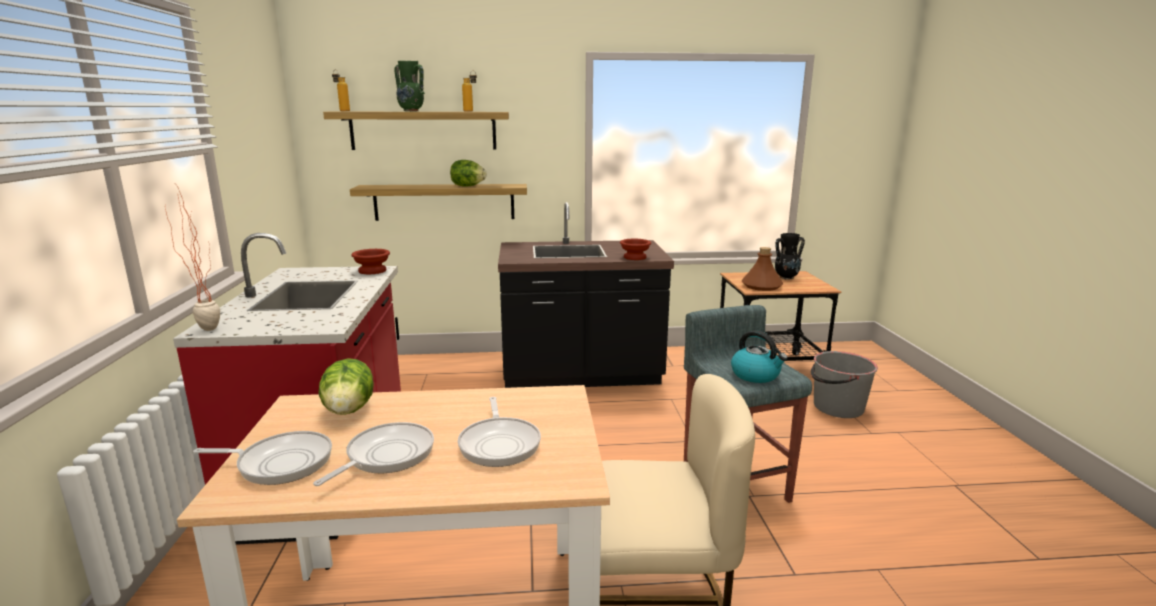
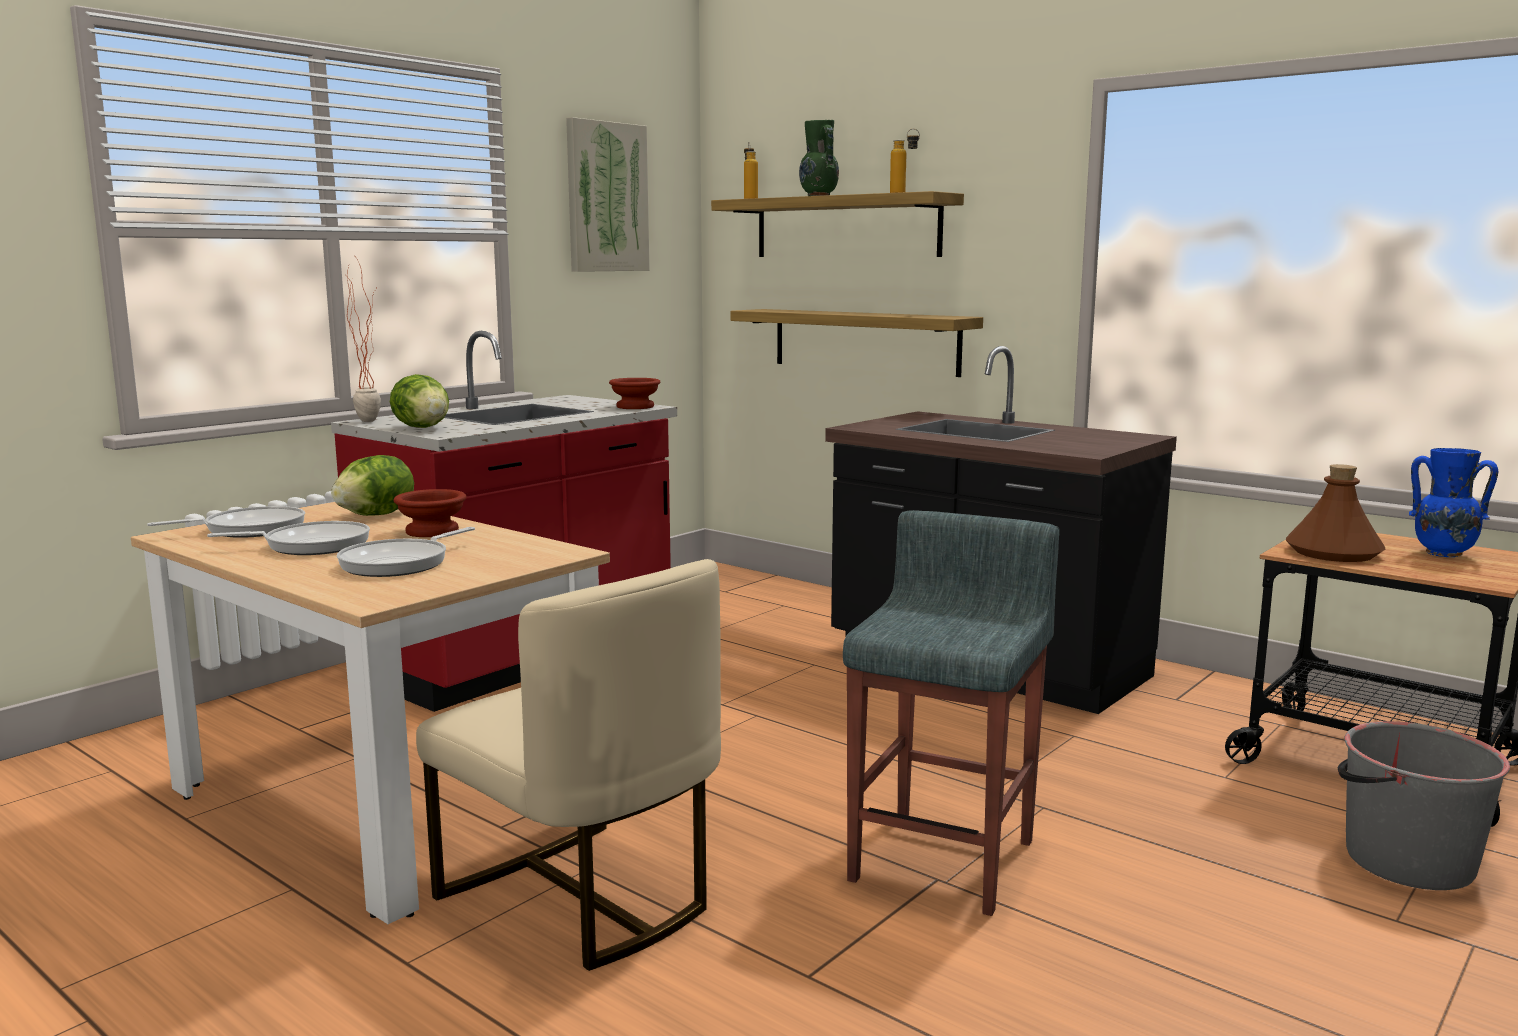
camera: 45 degrees right, 5 degrees down
frying pan [193,431,332,485] -> frying pan turned 75 degrees counterclockwise [147,506,305,538]
lettuce [450,160,486,187] -> lettuce moved to [390,374,449,428]
brown bowl [620,239,651,260] -> brown bowl moved to [394,489,466,537]
kettle [731,331,788,383] -> none
black vase [775,233,805,280] -> blue vase [1409,448,1498,557]
none -> picture [566,117,650,272]

